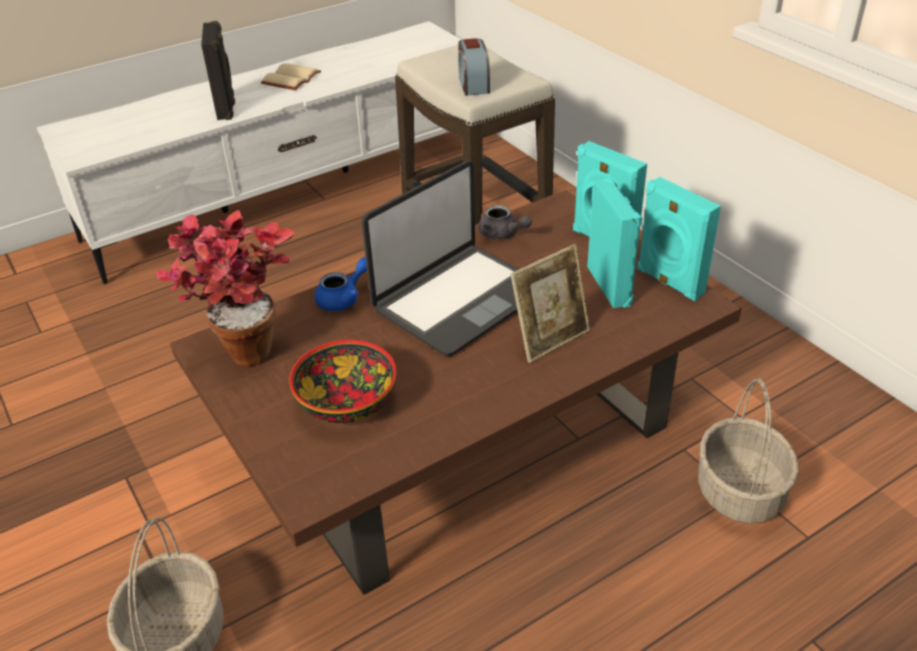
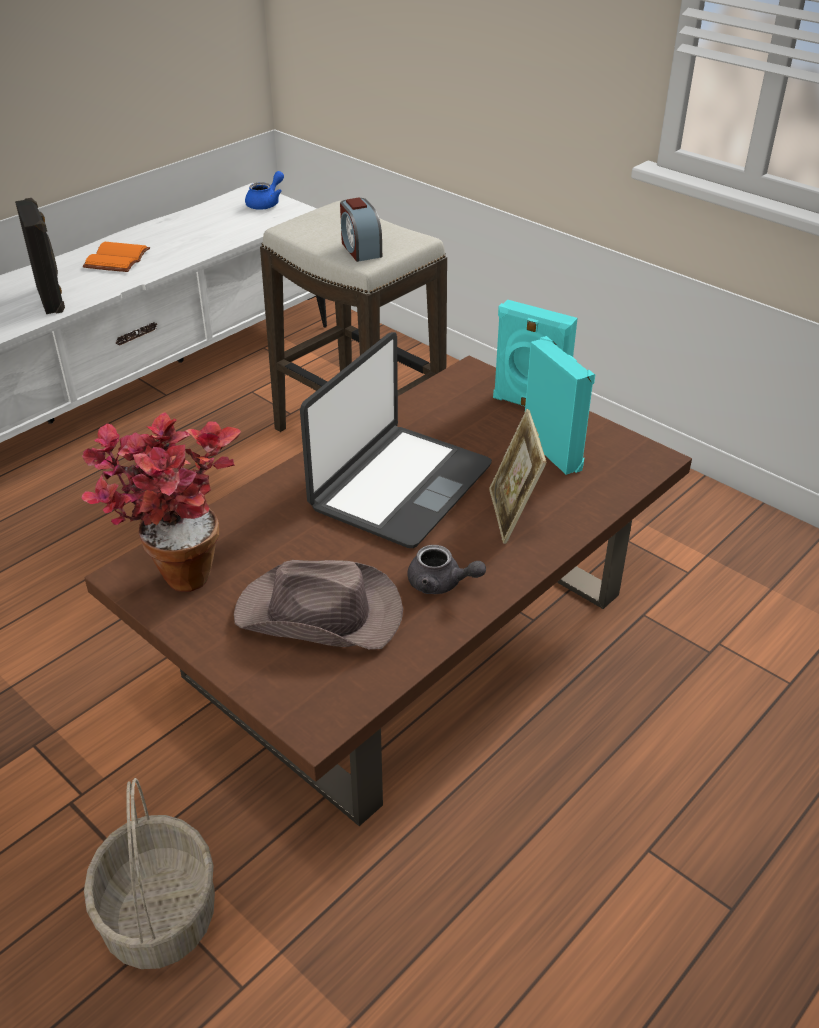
camera: 15 degrees left, 0 degrees up
beige book [261,63,321,90] -> orange book [83,242,150,272]
bowl [289,340,397,423] -> brown hat [234,560,403,649]
blue teapot [315,257,367,311] -> blue teapot moved to [245,171,284,210]
grey teapot [478,205,532,240] -> grey teapot moved to [407,545,486,594]
picture frame [510,244,590,363] -> picture frame turned 135 degrees clockwise [489,409,547,544]
turquoise speaker [637,177,721,301] -> none
basket [698,379,799,524] -> none

